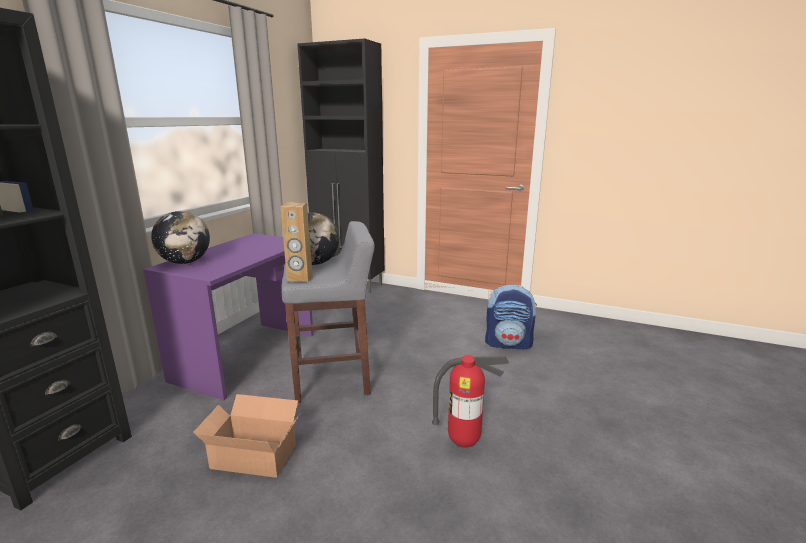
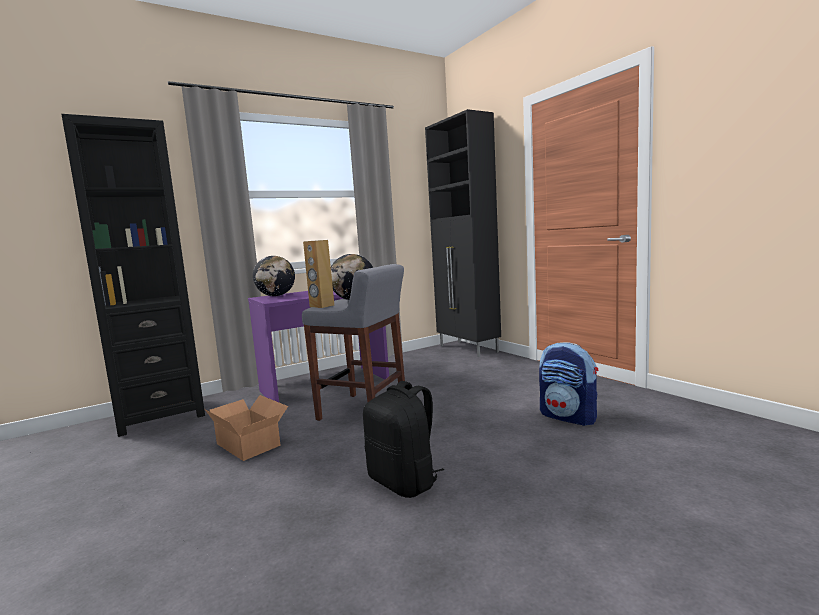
camera: 35 degrees right, 10 degrees down
fire extinguisher [432,355,509,447] -> black backpack [363,381,444,498]

